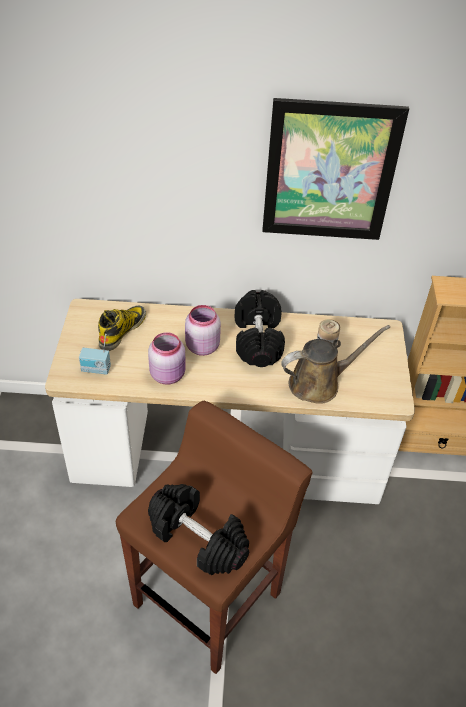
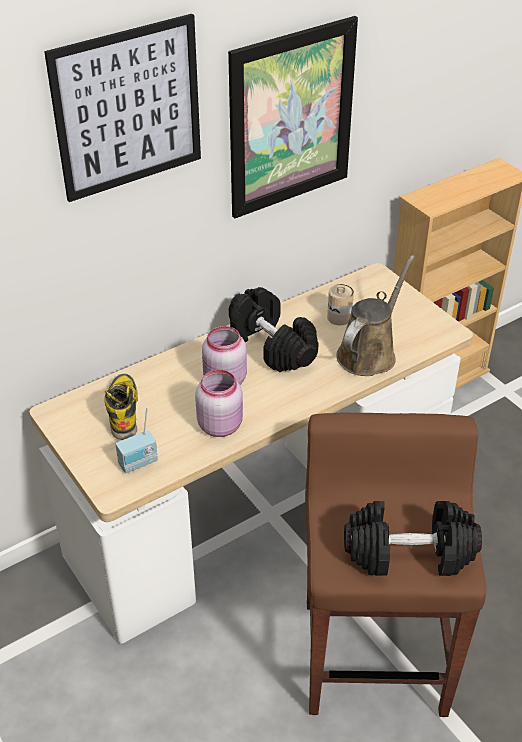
camera: 35 degrees left, 5 degrees down
none -> picture [44,14,201,202]

